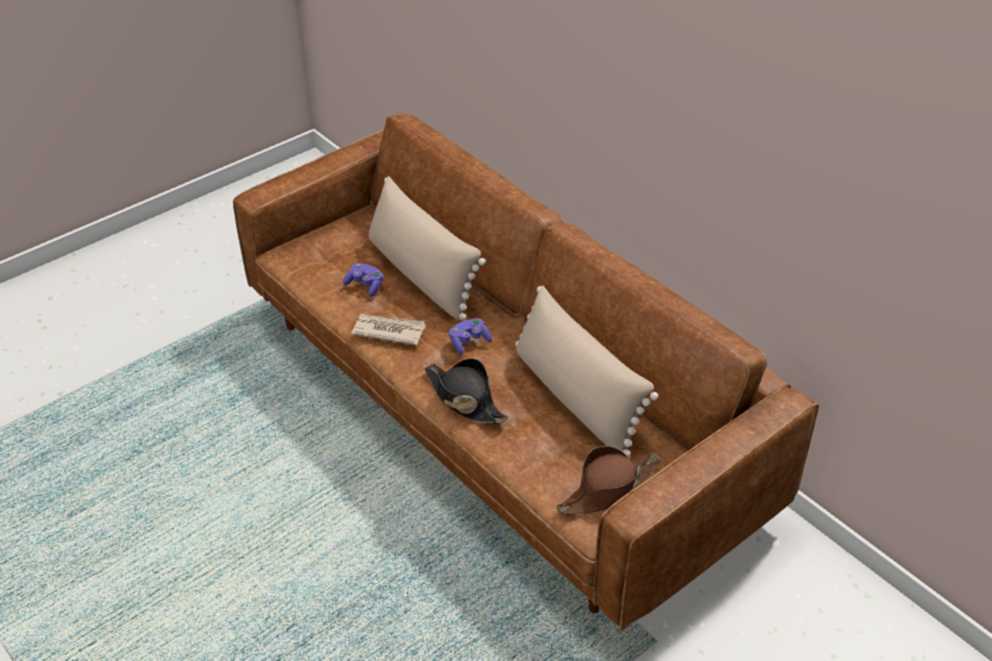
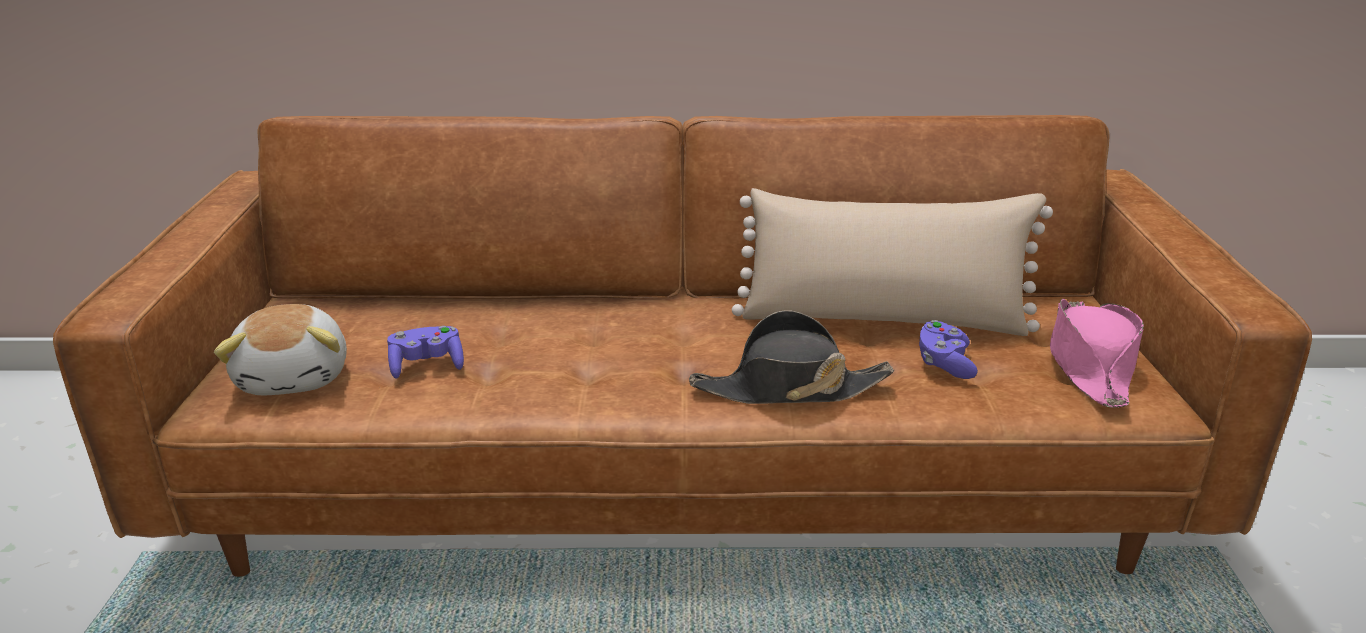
camera: 50 degrees left, 15 degrees down
newspaper [351,314,426,346] -> none
beige pillow [369,176,486,320] -> none
purple game controller [449,318,492,355] -> purple game controller moved to [919,320,978,379]
brown hat [557,446,661,515] -> pink hat [1050,299,1144,408]
none -> plush toy [214,304,347,395]

